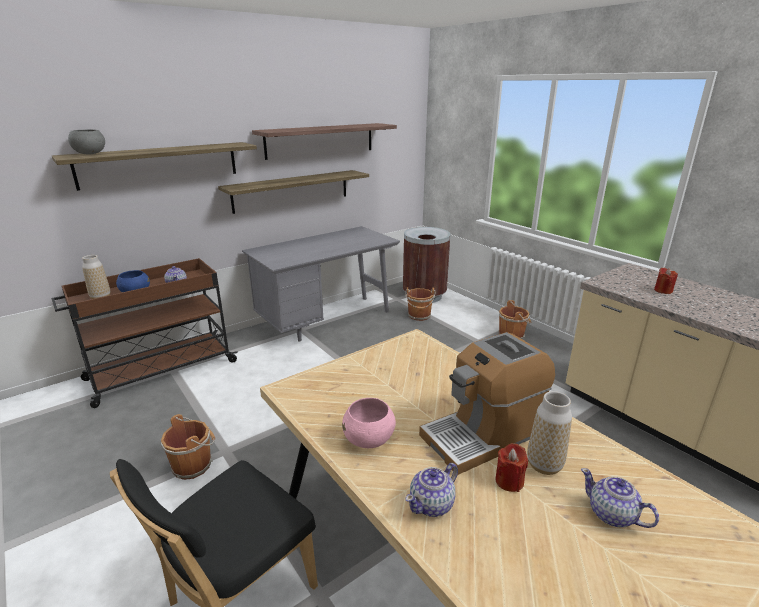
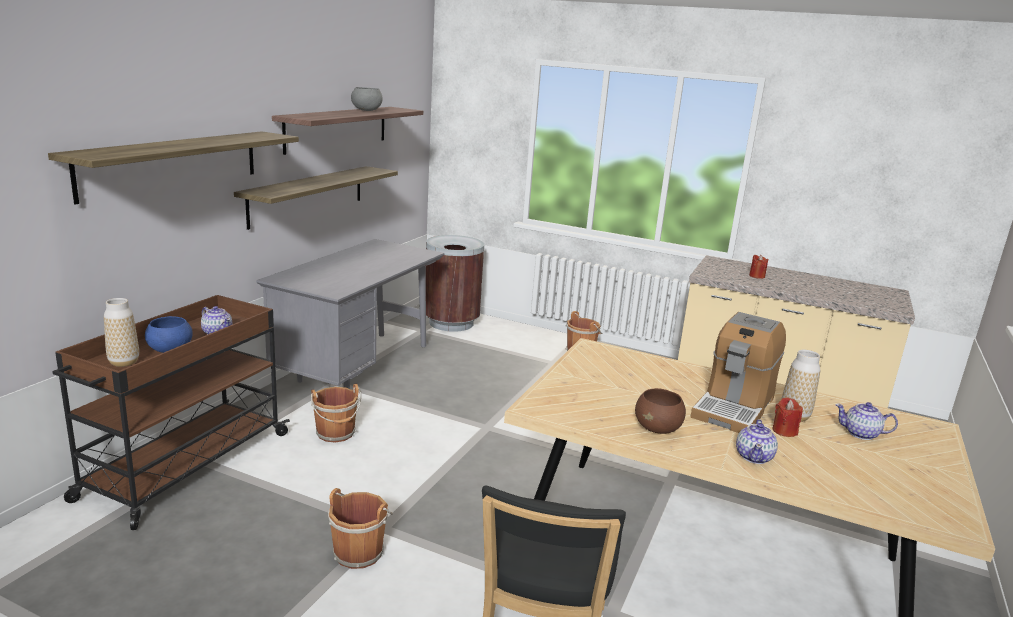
camera: 30 degrees left, 5 degrees down
grey bowl [68,129,105,155] -> grey bowl moved to [351,87,383,111]
pink bowl [342,398,396,448] -> brown bowl [635,388,686,434]
brown bucket [405,287,436,321] -> brown bucket moved to [311,384,361,443]

